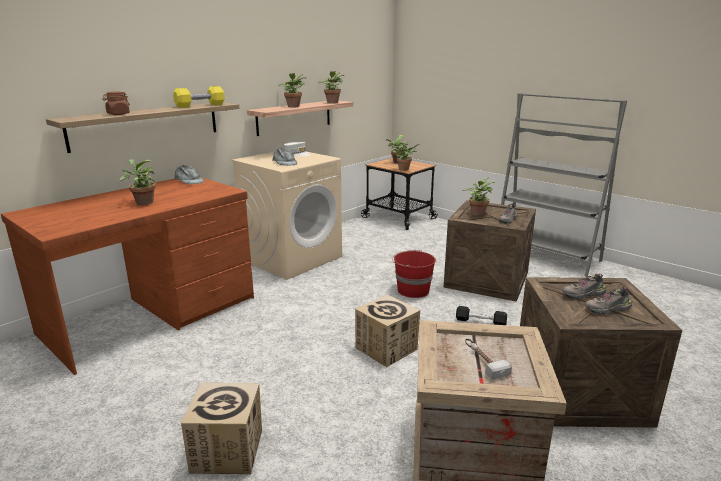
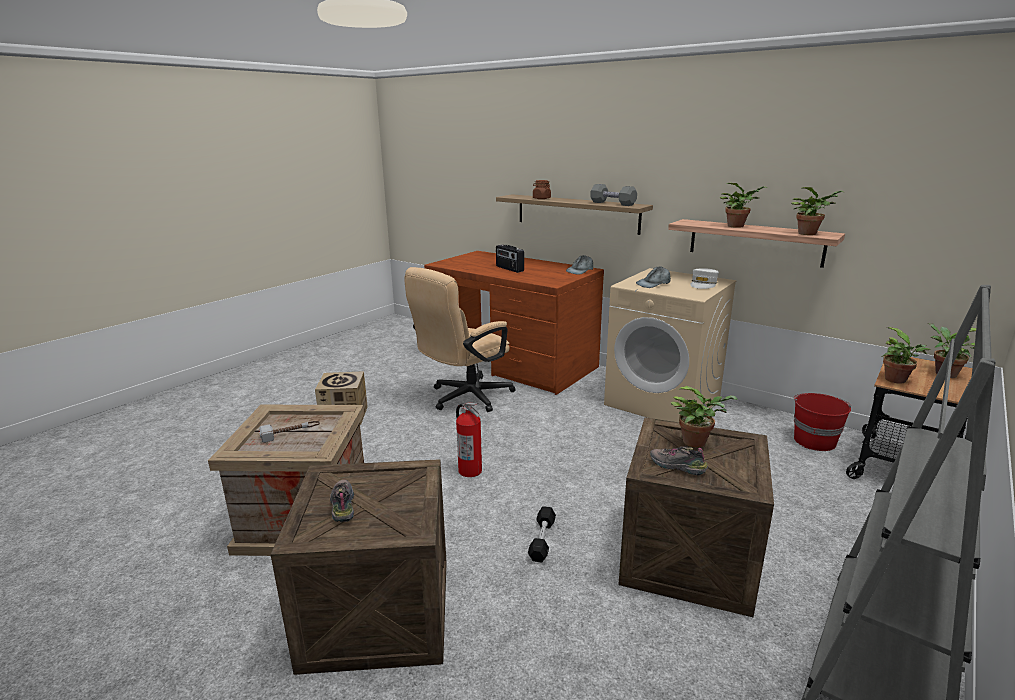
camera: 85 degrees right, 0 degrees up
potted plant [120,159,157,205] -> radio [496,244,524,273]
yellow dumbbell [173,86,225,108] -> grey dumbbell [590,184,637,206]
cardboard box [355,295,420,367] -> fire extinguisher [456,402,482,477]
red bucket [392,250,436,298] -> red bucket moved to [794,393,851,451]
shoe [562,273,606,299] -> none
none -> beige office chair [404,267,516,412]

